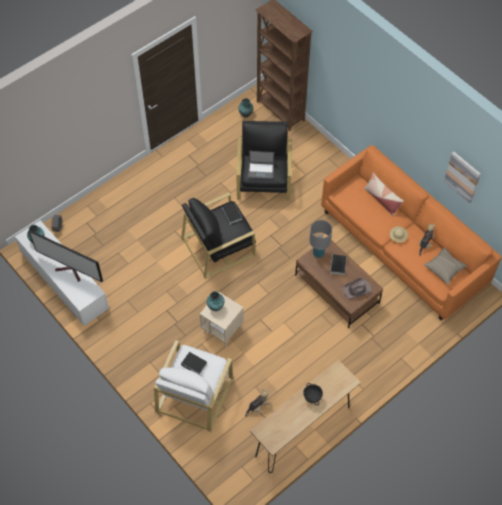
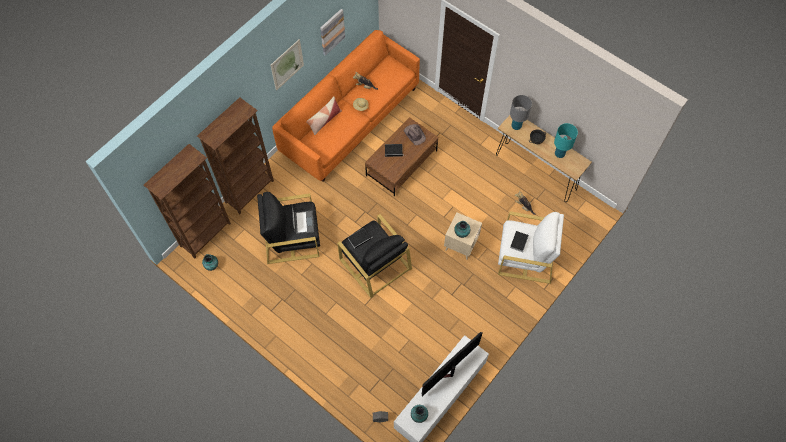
camera: 100 degrees left, 5 degrees up
television [29,230,103,282] -> television turned 150 degrees counterclockwise [422,332,483,396]
grey table lamp [310,220,332,258] -> grey table lamp moved to [510,95,532,130]
beige pillow [424,247,468,285] -> none
none -> brown bookcase [197,97,274,214]
none -> picture [270,39,304,91]
none -> turquoise table lamp [554,123,578,158]

